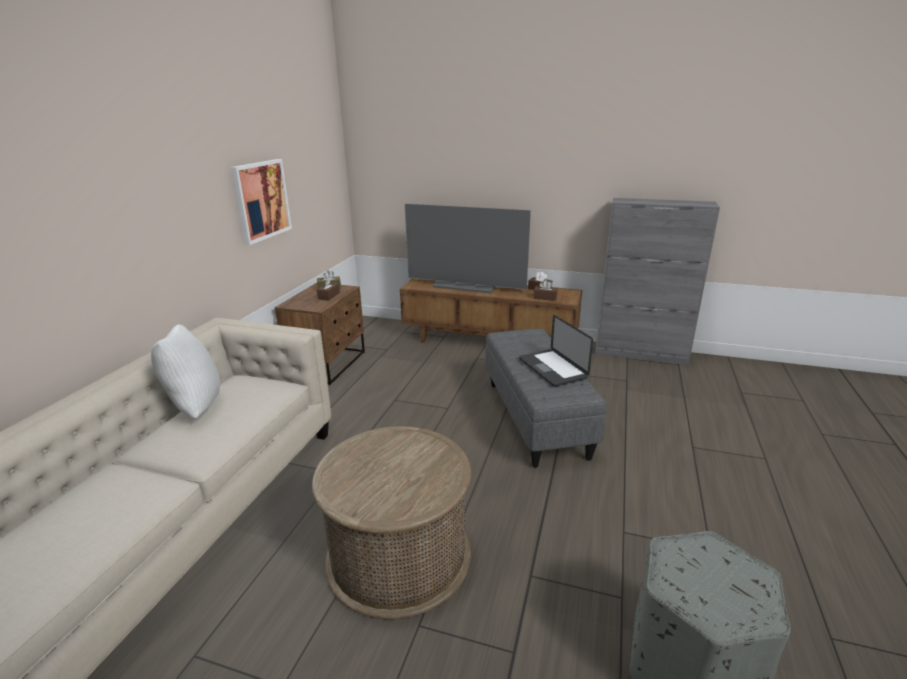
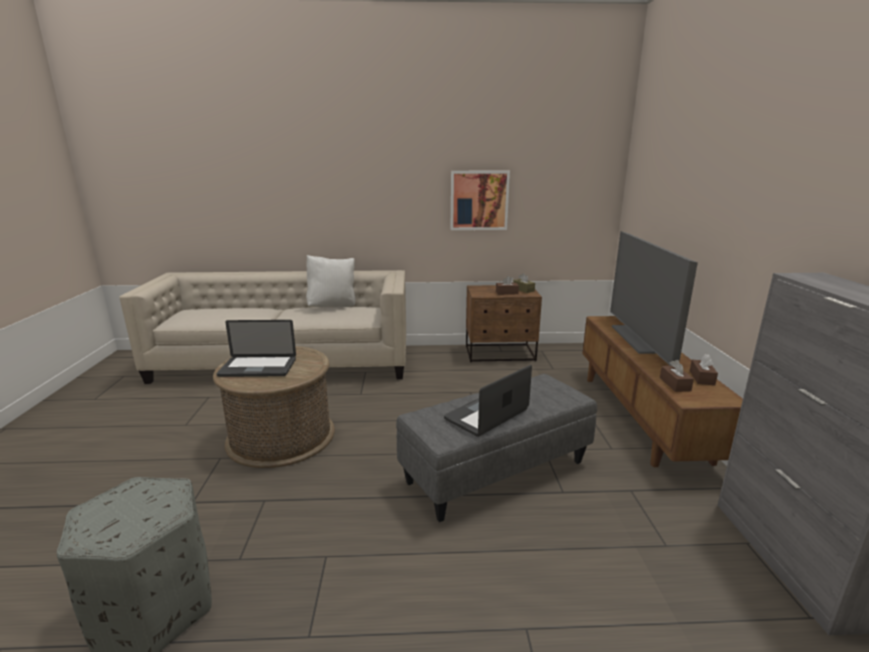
camera: 70 degrees right, 5 degrees down
none -> laptop [216,320,296,377]

